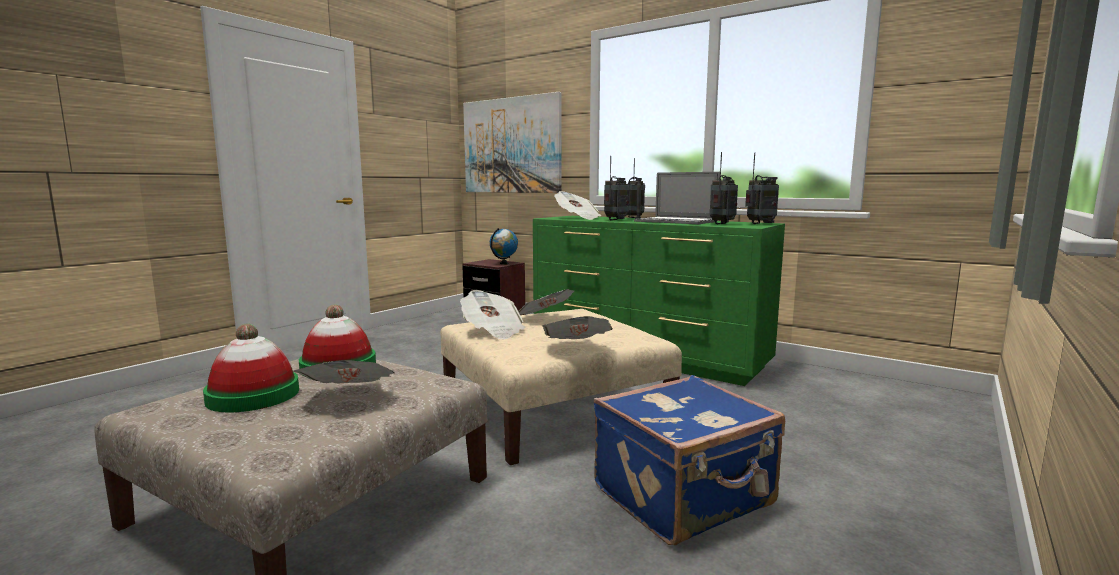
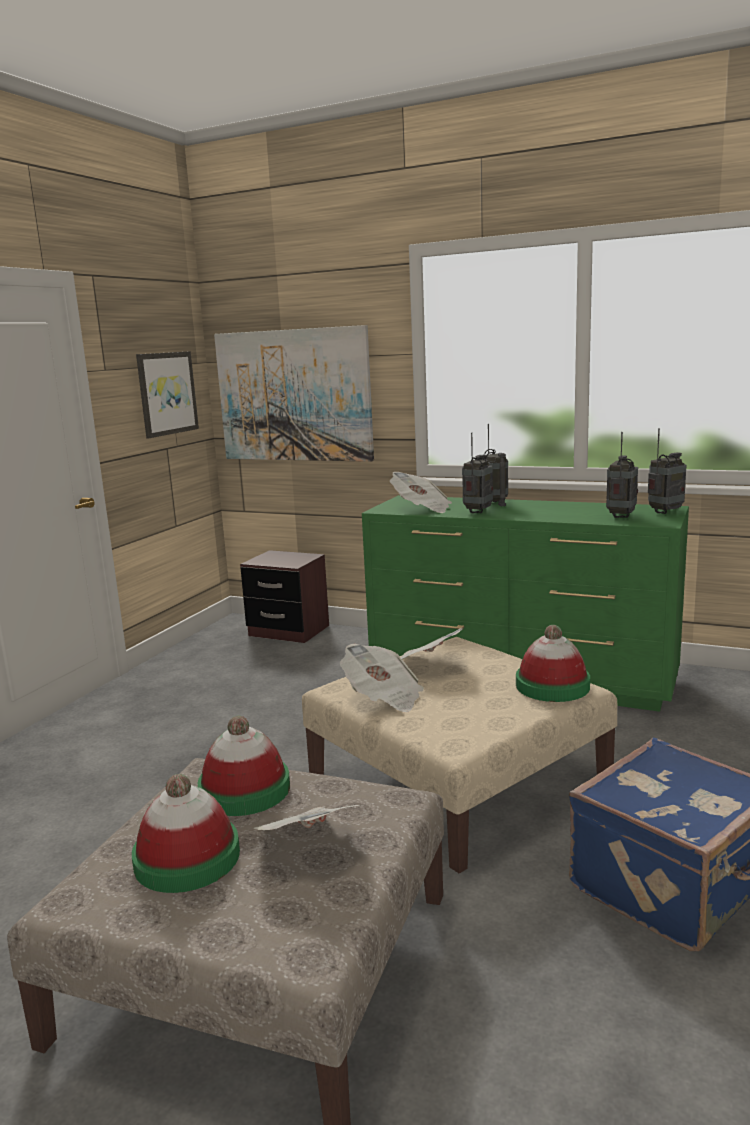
camera: 10 degrees left, 5 degrees up
globe [490,228,518,264] -> none
newspaper [542,316,613,339] -> none
laptop [634,172,720,224] -> none
none -> picture [136,351,199,438]
none -> hat [516,625,590,702]

